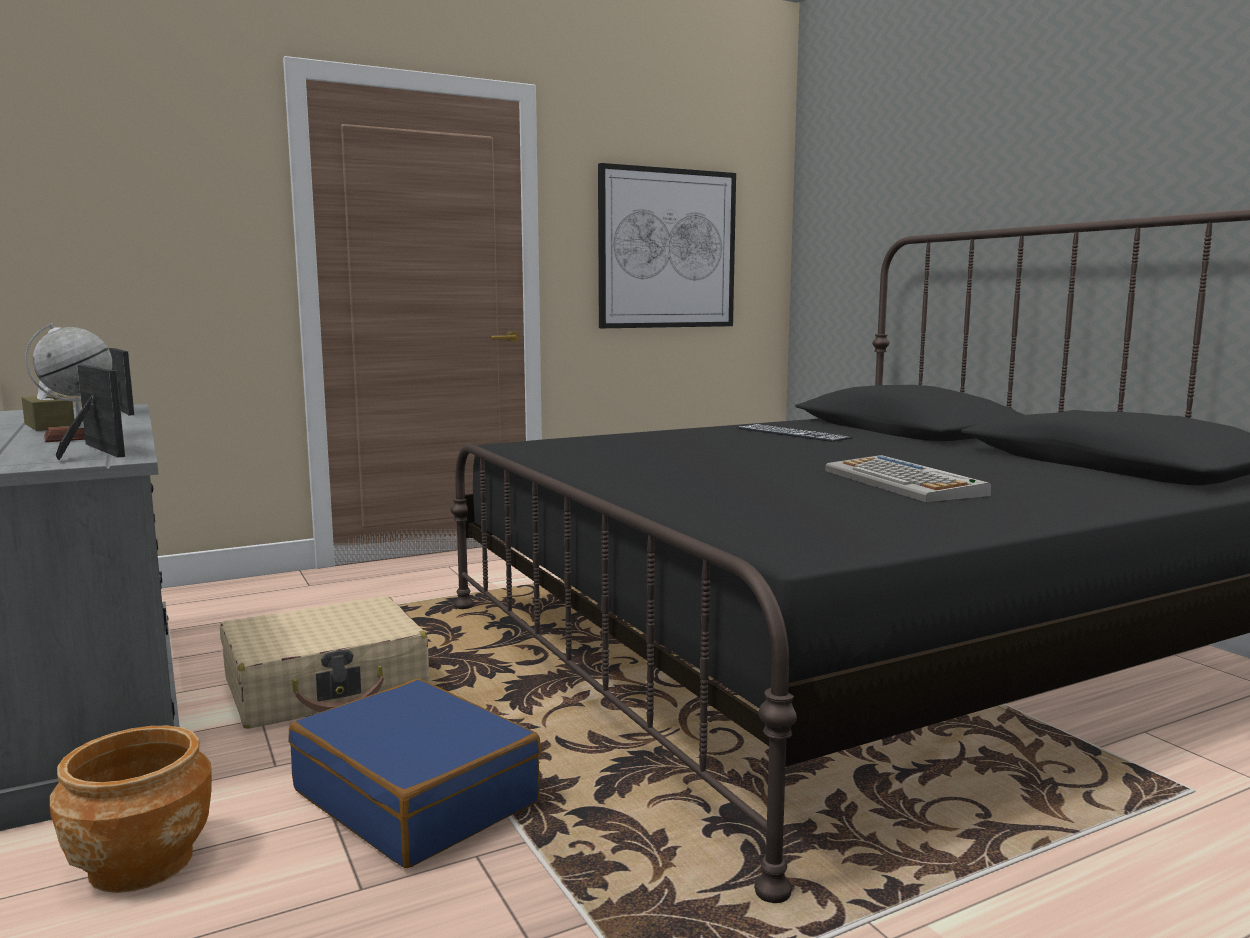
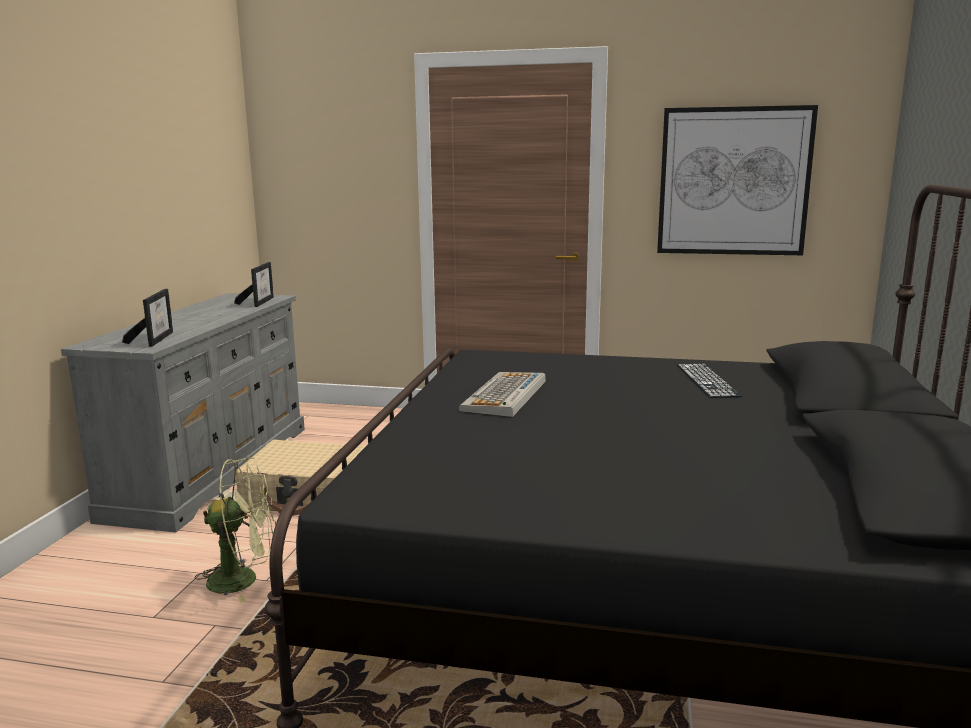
camera: 40 degrees right, 5 degrees up
brown tissue box [22,380,75,431] -> none
globe [25,323,112,442] -> none
brown planter [50,726,212,893] -> none
blue suitcase [289,679,541,868] -> green fan [195,457,276,603]
keyboard [825,455,991,502] -> keyboard moved to [459,372,546,417]

